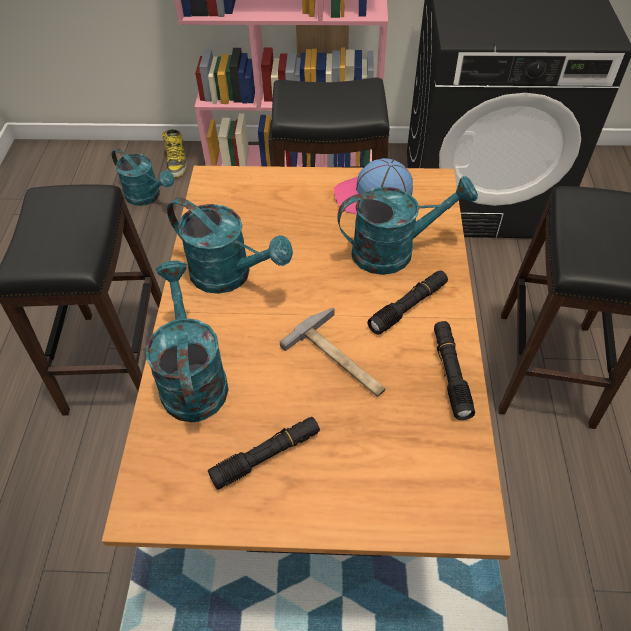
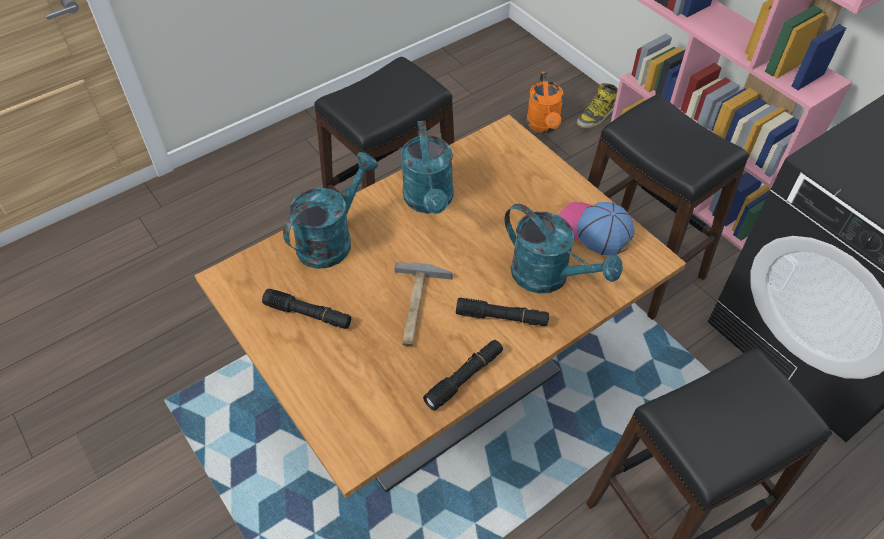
camera: 50 degrees right, 0 degrees up
turquoise watering can [112,148,174,206] -> orange watering can [526,72,564,133]

